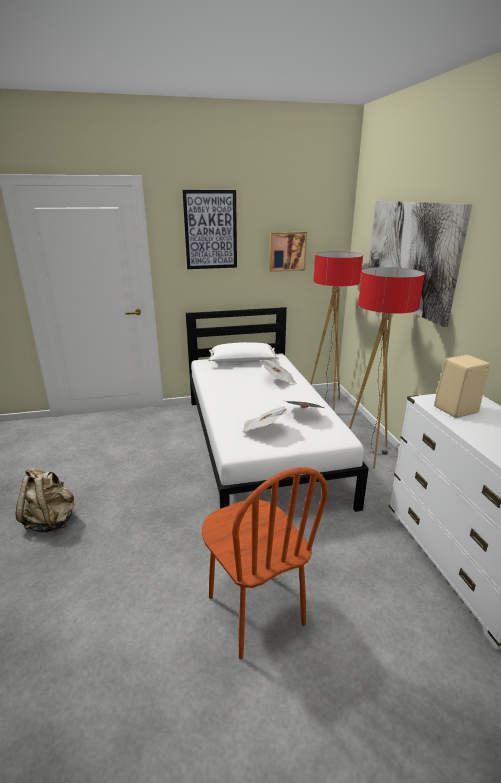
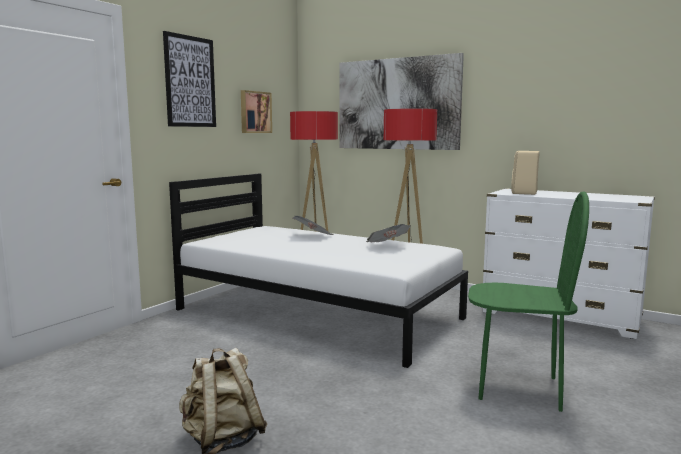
camera: 45 degrees left, 15 degrees down
brown chair [202,467,328,659] -> green chair [468,192,589,412]
white pillow [208,342,278,363] -> none
newspaper [242,406,287,432] -> none

